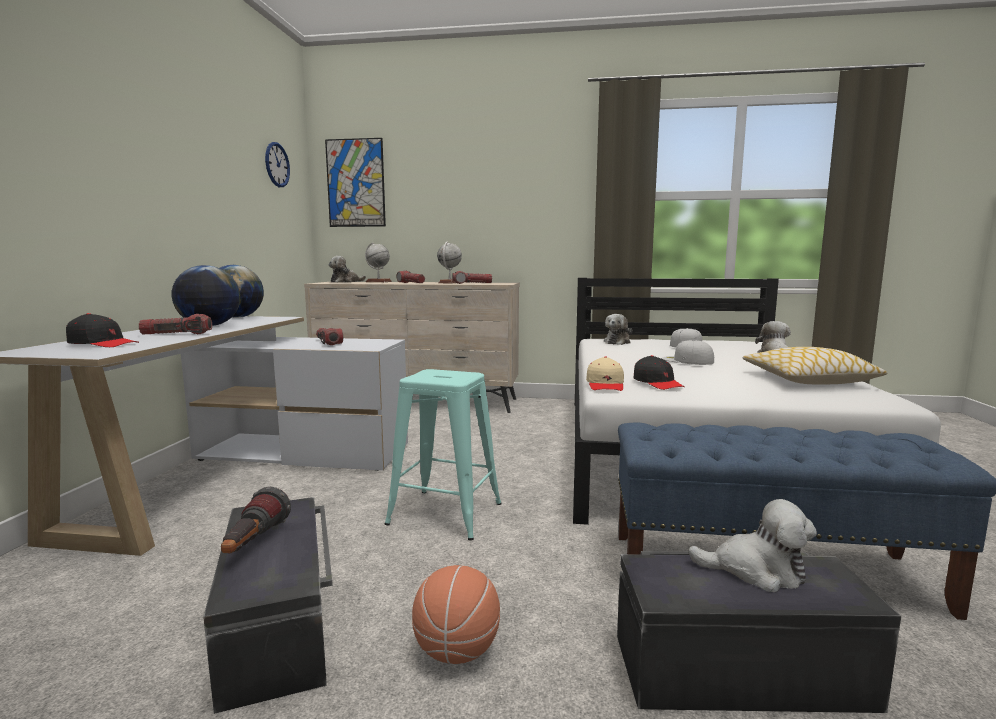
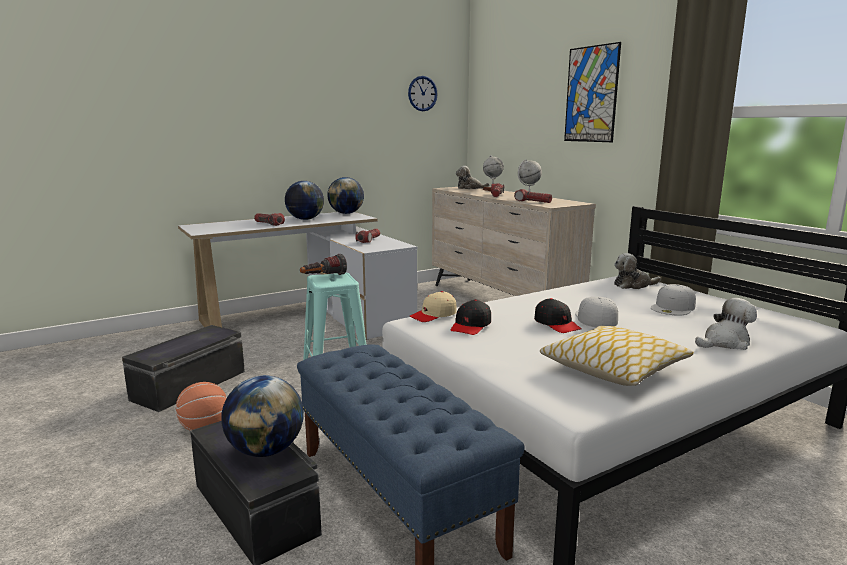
camera: 50 degrees right, 5 degrees up
black cap [66,313,139,347] -> black cap moved to [534,298,581,333]
flashlight [221,487,291,553] -> flashlight moved to [300,254,347,275]
picture [325,138,386,227] -> picture moved to [564,42,621,142]
plush toy [688,499,817,592] -> globe [221,375,304,457]

